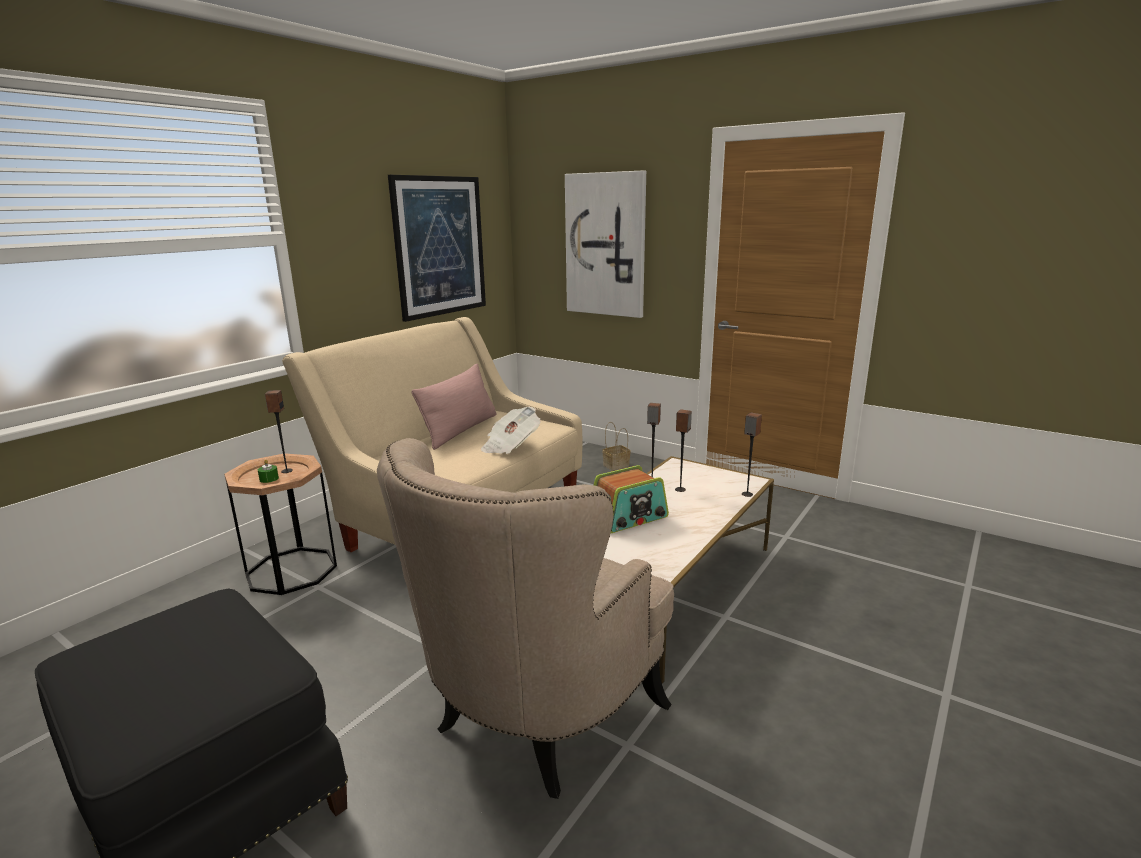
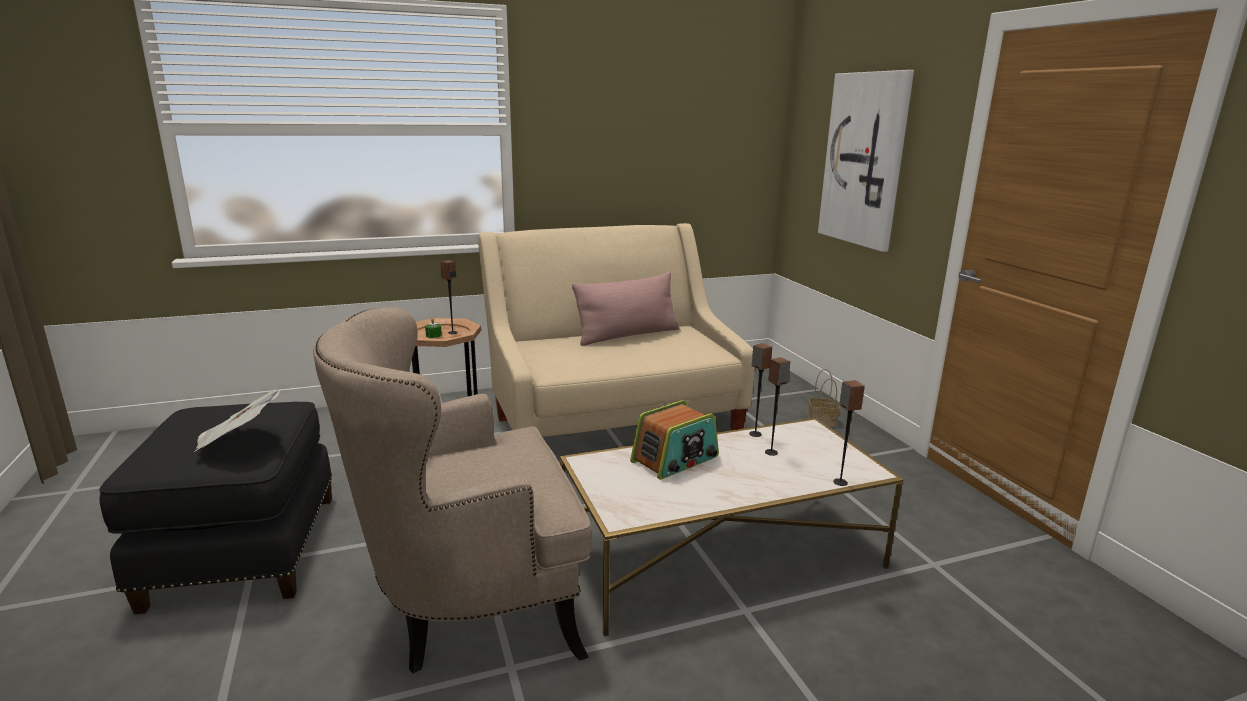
camera: 35 degrees right, 0 degrees up
picture [388,175,486,322] -> none
newspaper [481,407,541,454] -> newspaper moved to [194,389,280,452]
radio [594,465,669,534] -> radio turned 45 degrees counterclockwise [630,400,719,480]

